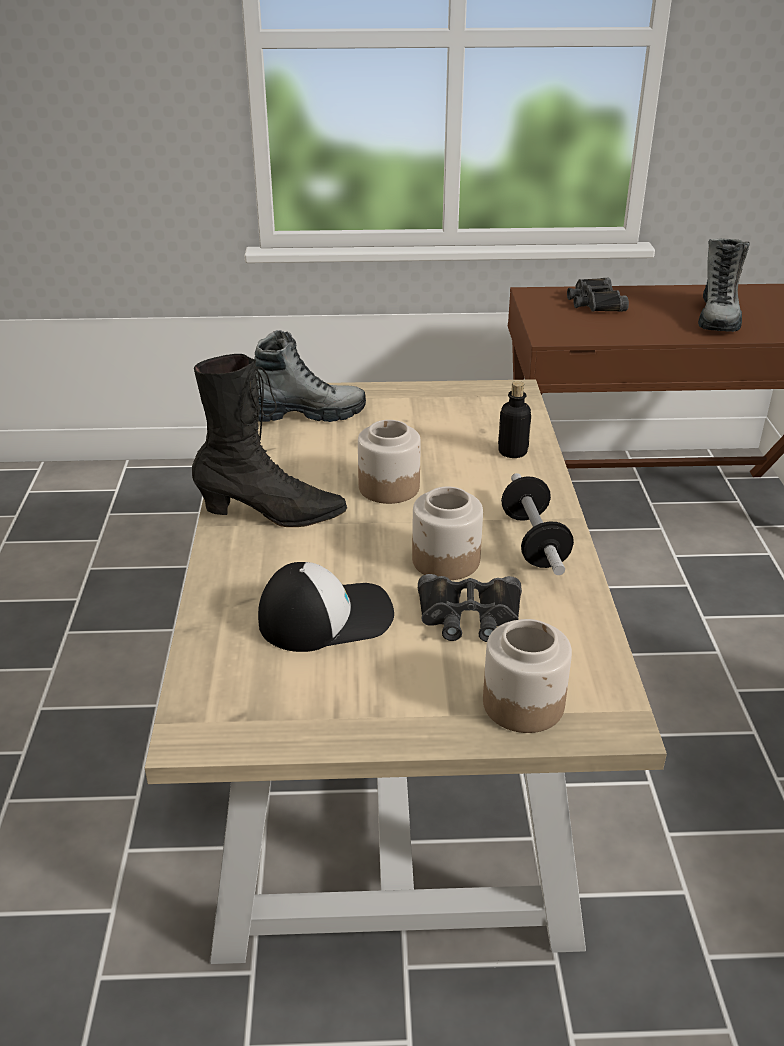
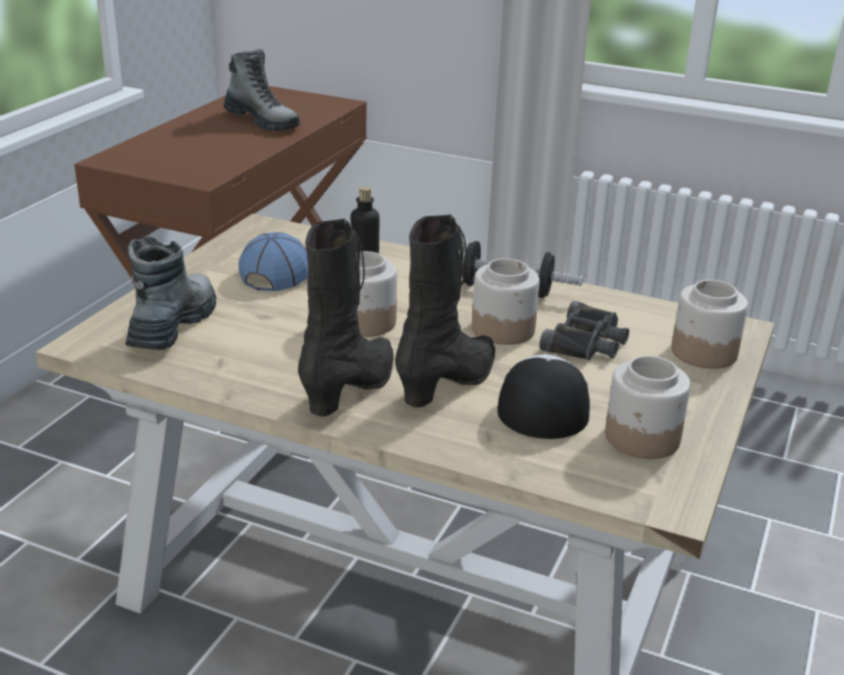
camera: 65 degrees left, 5 degrees down
black binoculars [567,277,629,312] -> none
none -> cap [238,232,308,291]
none -> black boot [395,214,495,408]
none -> jar [605,356,691,459]

